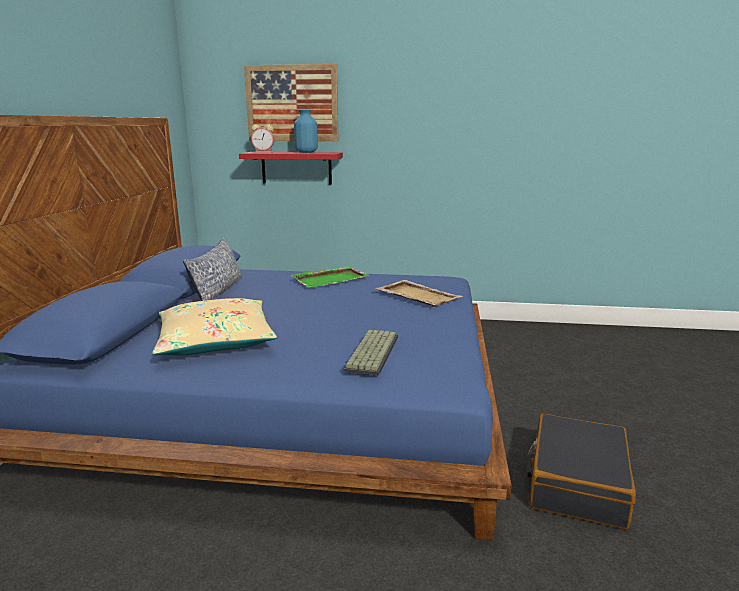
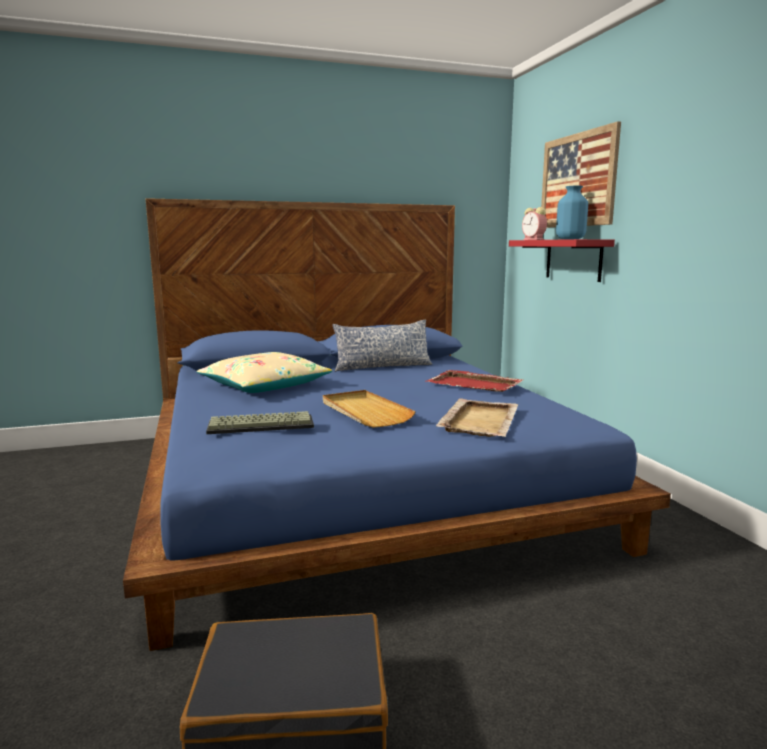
camera: 65 degrees right, 5 degrees down
green tray [290,266,370,288] -> red tray [427,370,524,392]
none -> beige tray [323,390,416,428]

